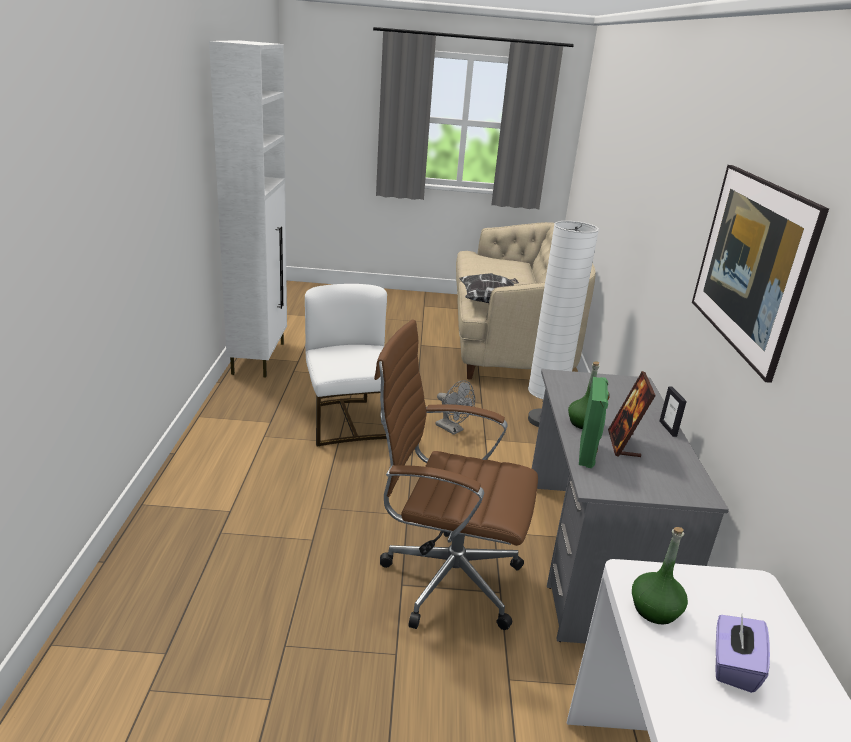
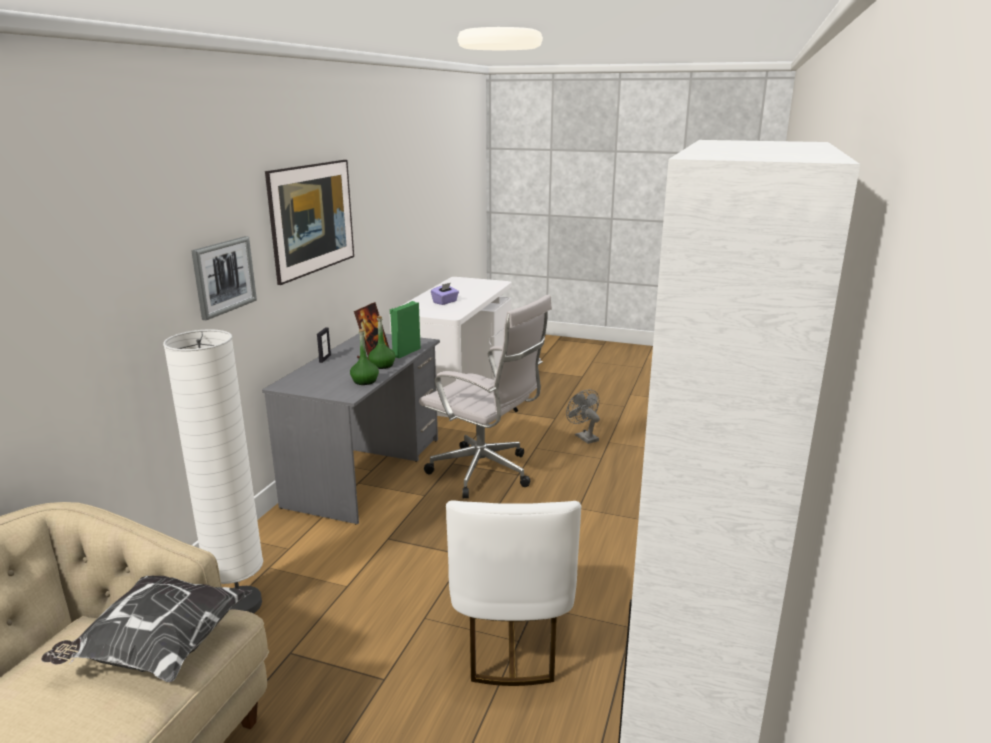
camera: 160 degrees left, 5 degrees down
brown office chair [374,320,538,630] -> white office chair [419,294,552,498]
grey fan [436,380,475,435] -> grey fan moved to [566,389,600,444]
green bottle [632,527,688,625] -> green bottle moved to [350,329,379,385]
none -> picture [191,236,257,320]

